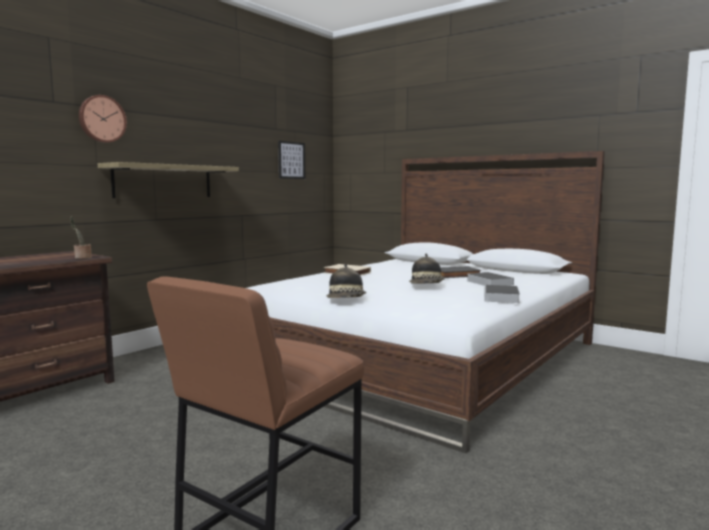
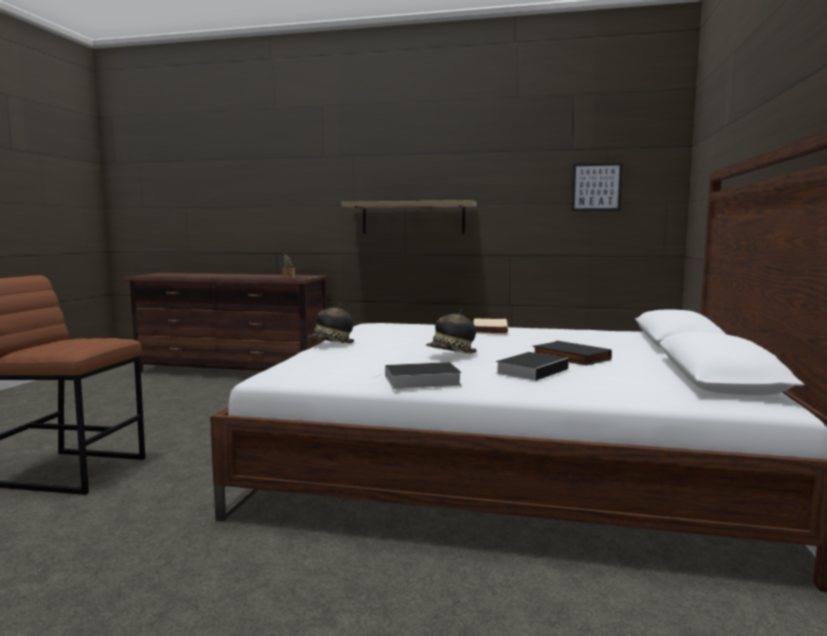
camera: 65 degrees right, 0 degrees up
wall clock [79,95,127,143] -> none

